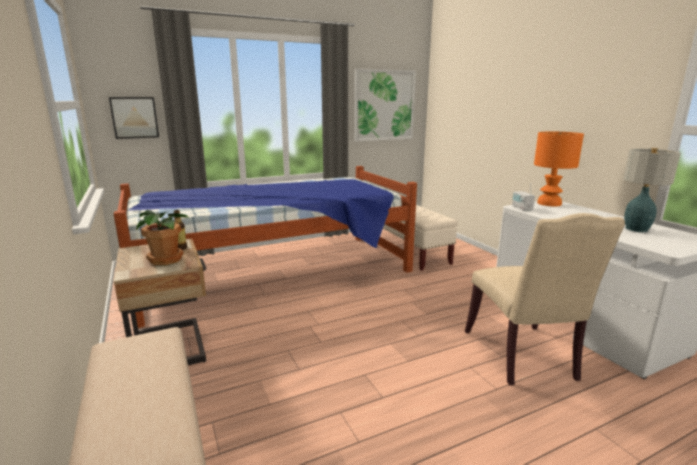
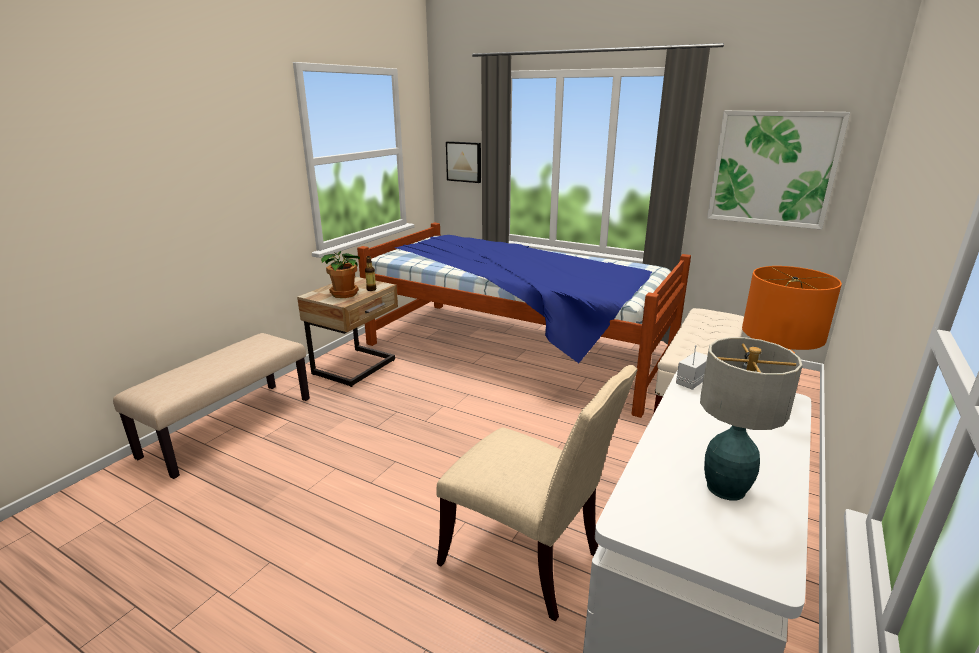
camera: 55 degrees right, 5 degrees up
beige chair [465,213,625,385] -> beige chair turned 105 degrees counterclockwise [436,365,638,621]

